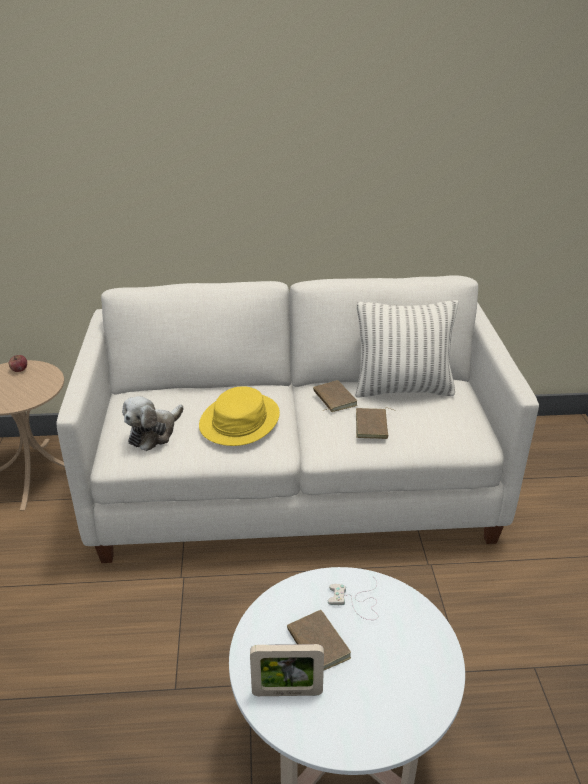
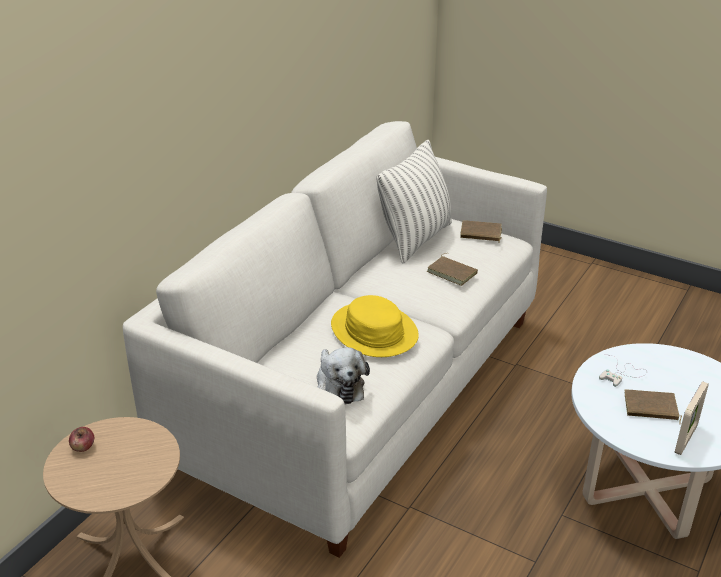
camera: 55 degrees left, 0 degrees up
brown book [313,380,357,412] -> brown book moved to [460,220,502,242]

